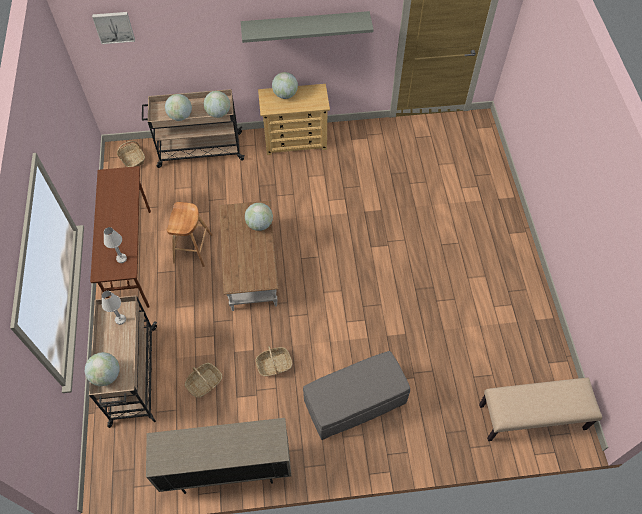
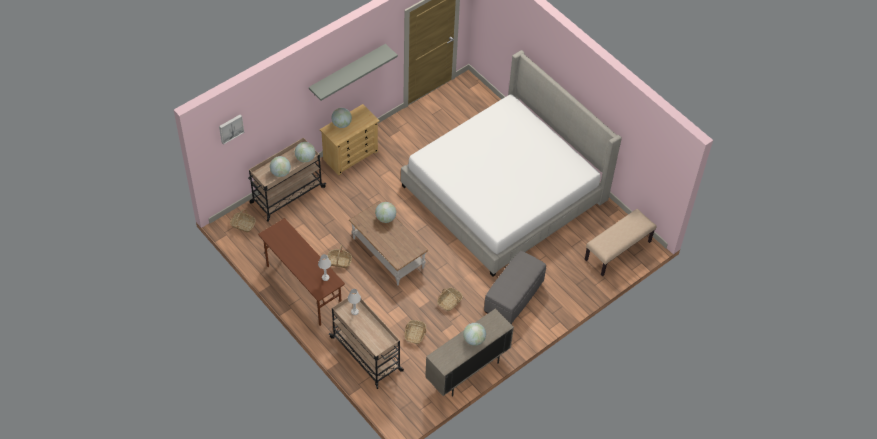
camera: 35 degrees left, 5 degrees down
globe [85,352,120,386] -> globe moved to [463,323,486,346]
brown stool [167,202,212,267] -> basket [327,245,352,268]
none -> bed [401,50,622,276]

